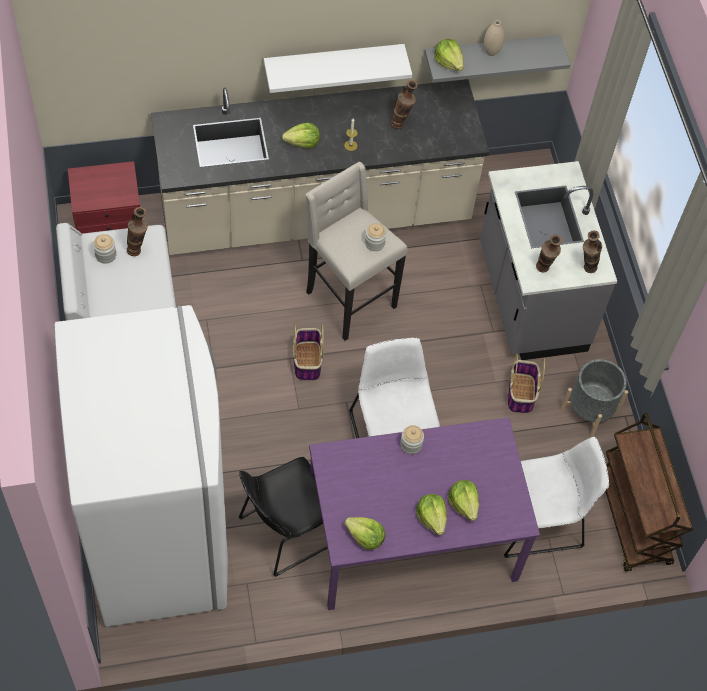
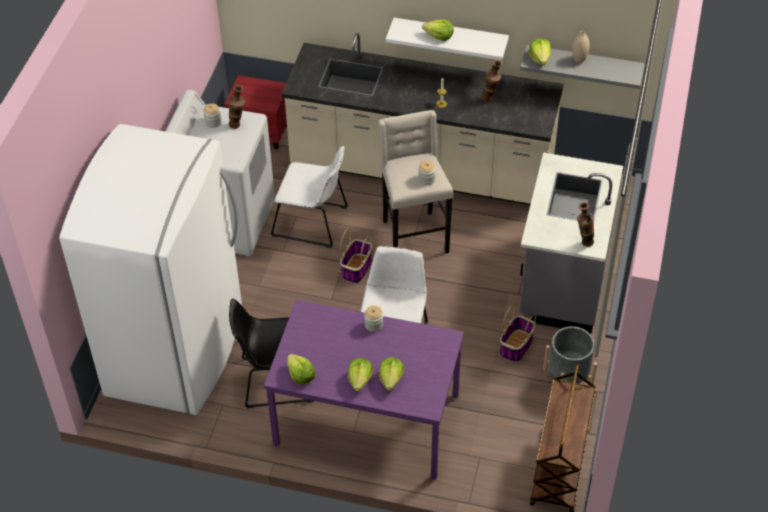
camera: 30 degrees right, 10 degrees down
lettuce [282,123,320,148] -> lettuce moved to [422,20,454,41]
white chair [504,437,609,558] -> white chair moved to [271,146,348,248]
vase [536,234,562,272] -> none

